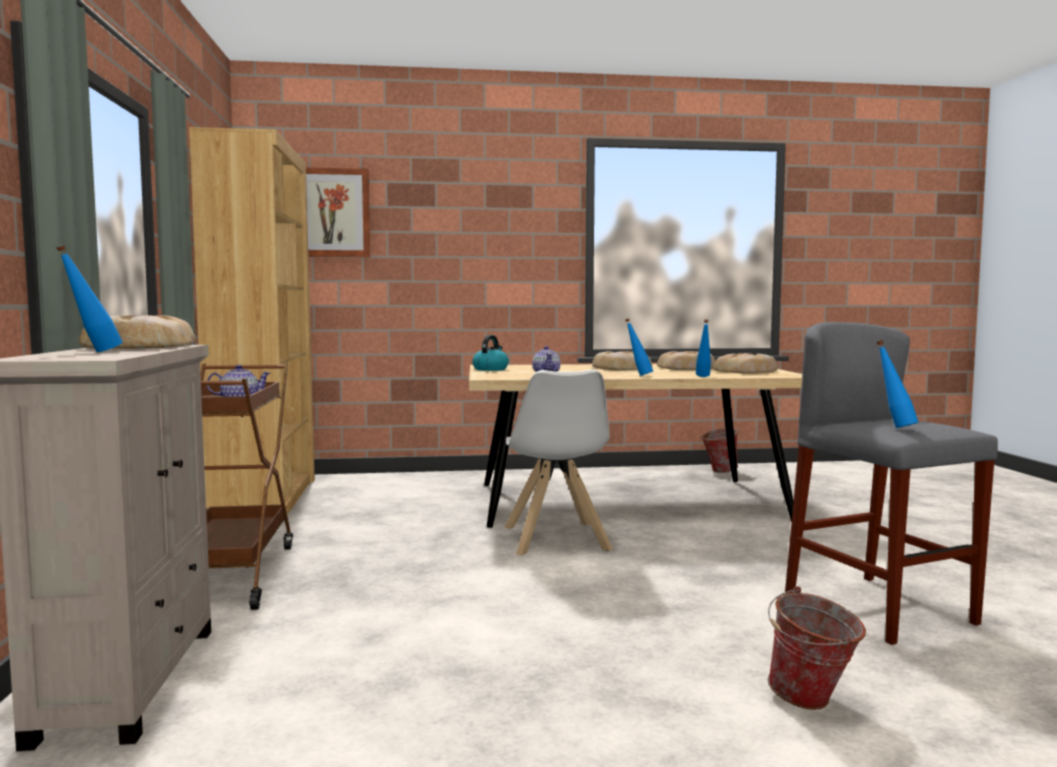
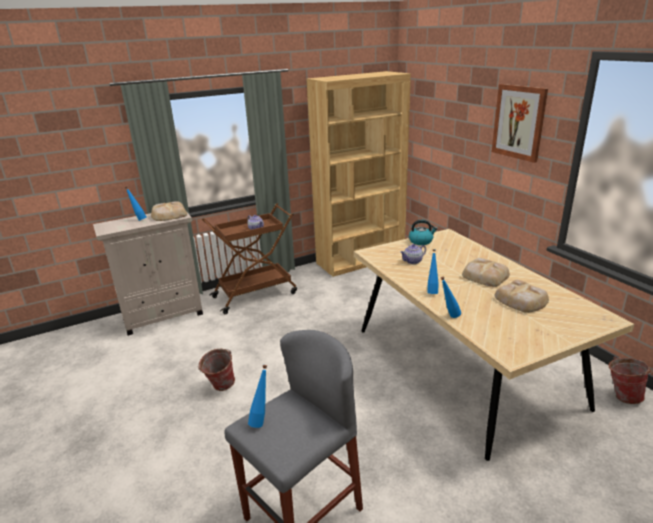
camera: 70 degrees right, 20 degrees up
picture [306,168,370,257] -> picture moved to [492,84,548,163]
chair [504,369,613,556] -> none
bread [714,353,778,374] -> none
bucket [768,586,866,710] -> bucket moved to [198,349,235,391]

